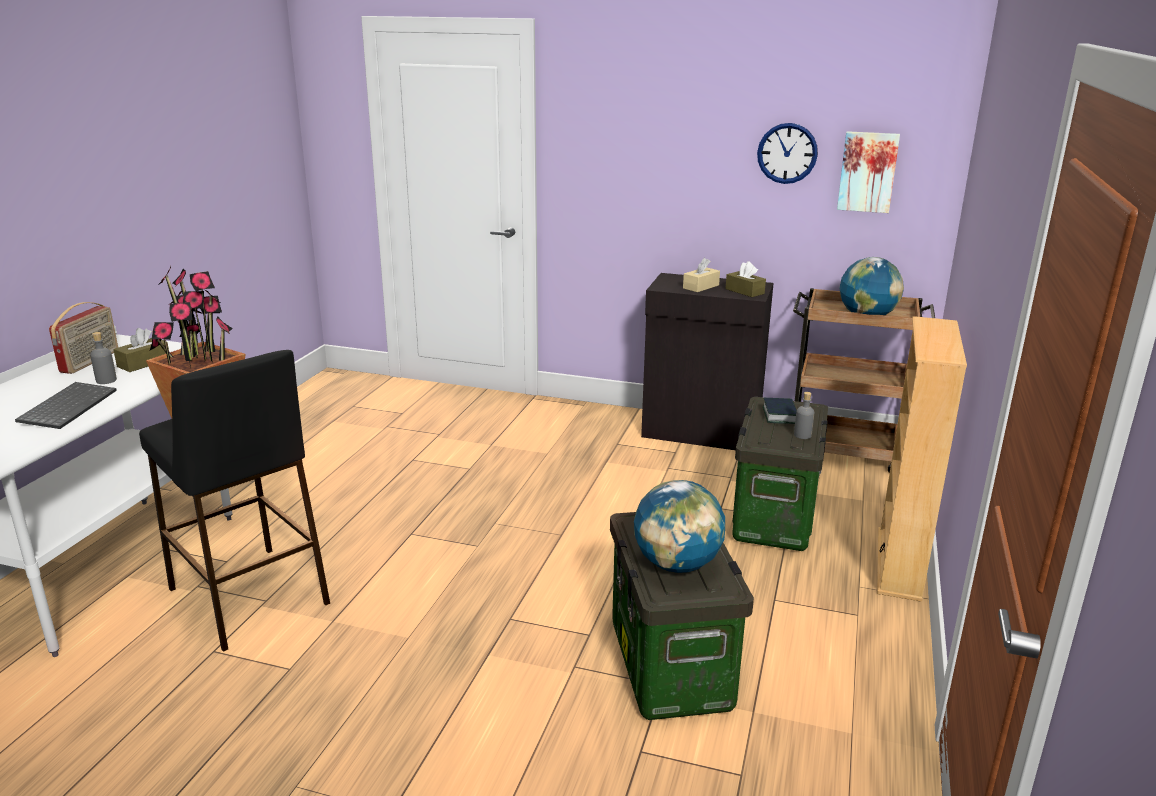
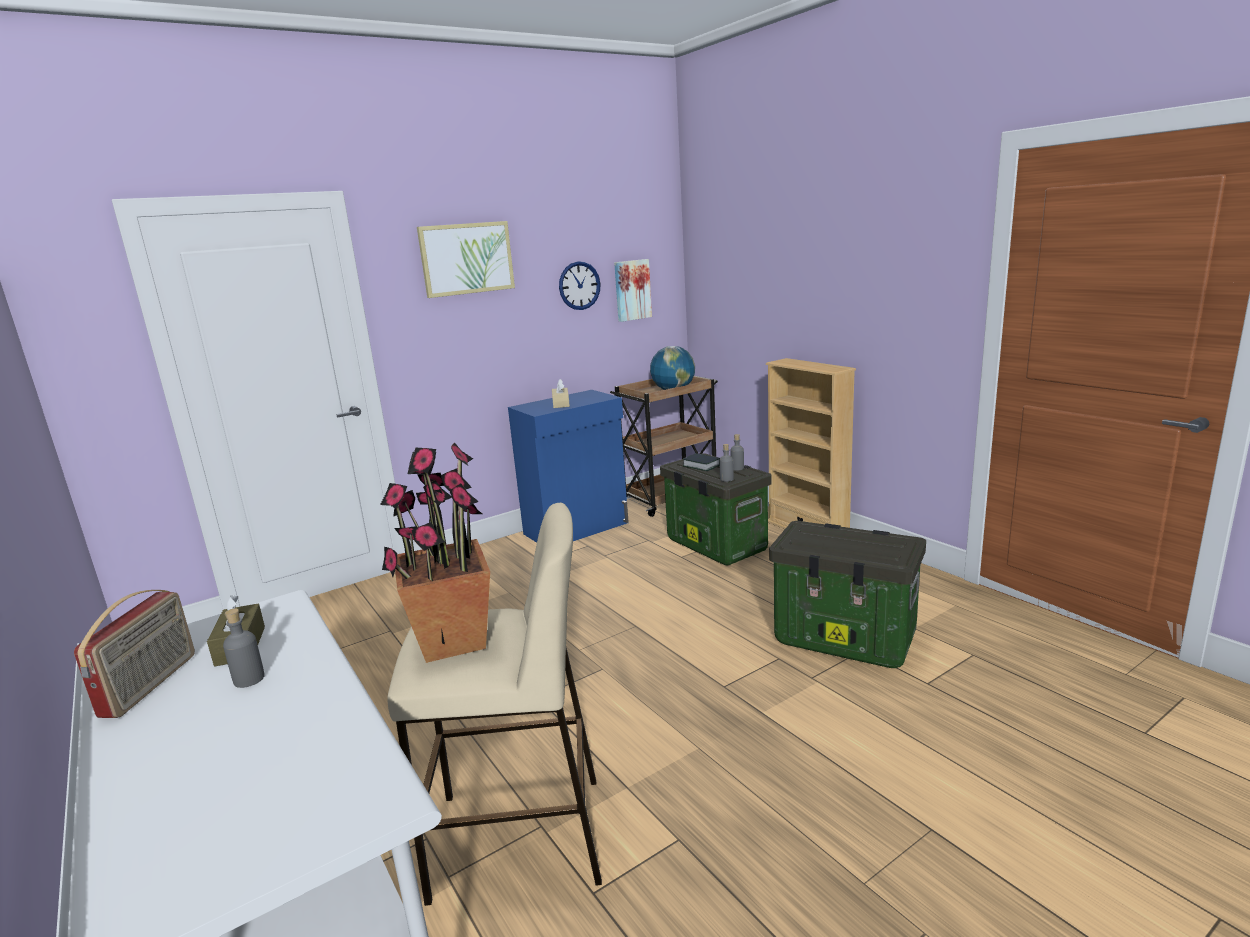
camera: 50 degrees left, 5 degrees down
keyboard [15,382,117,429] -> none
radio [49,302,118,374] -> radio turned 45 degrees clockwise [74,590,195,718]
black stool [139,350,330,652] -> beige stool [387,503,602,906]
globe [634,480,725,573] -> none
black cabinet [641,273,774,450] -> blue cabinet [508,390,628,543]
brown tissue box [725,261,766,297] -> none
none -> picture [417,221,515,298]
none -> grey bottle [719,444,734,482]

